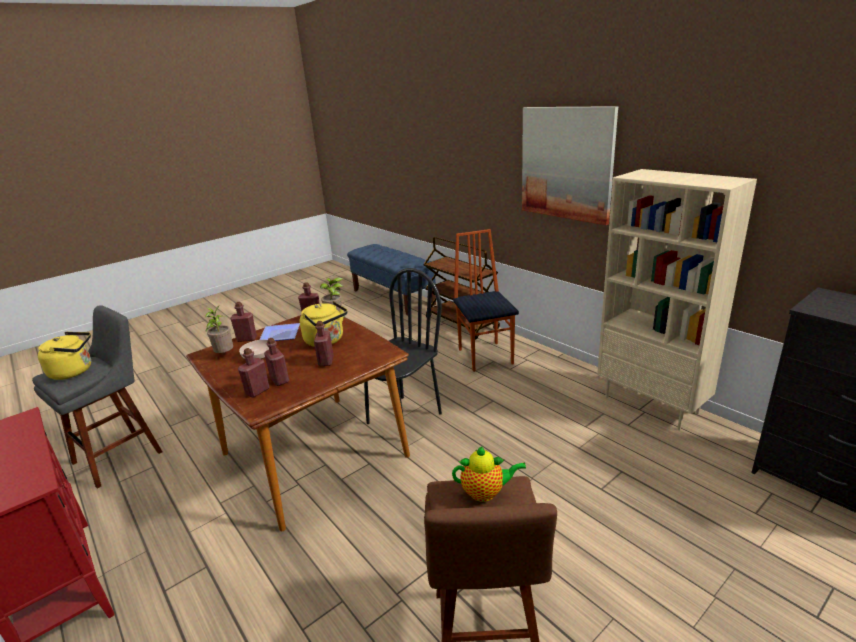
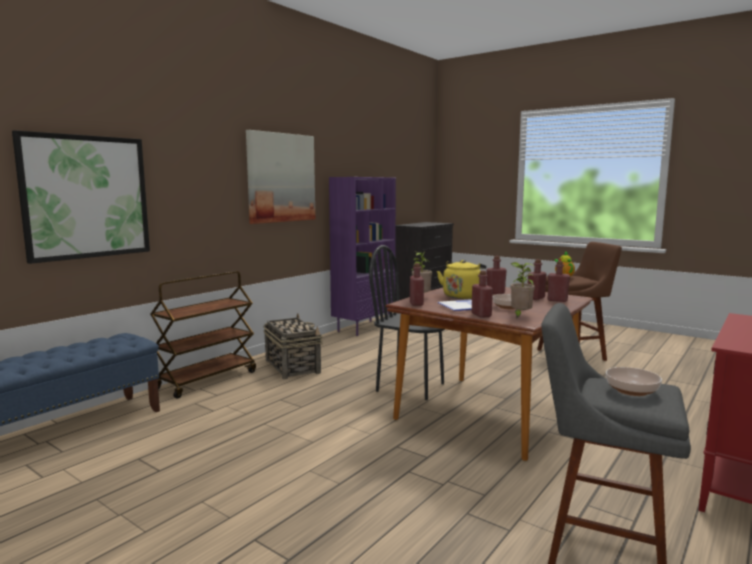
camera: 105 degrees left, 15 degrees down
yellow kettle [38,332,91,380] -> bowl [606,367,662,396]
chair [453,229,519,372] -> basket [264,313,323,379]
beige bookcase [597,169,757,430] -> purple bookcase [329,177,396,336]
none -> picture [12,130,150,264]

